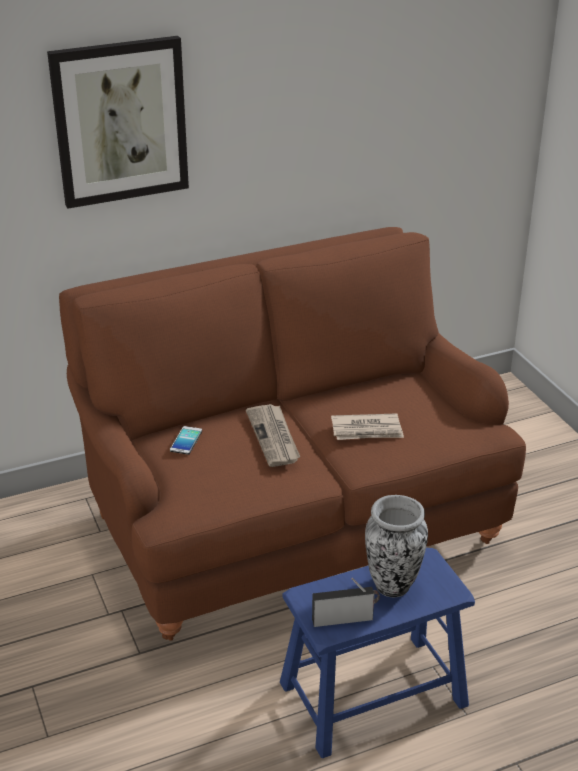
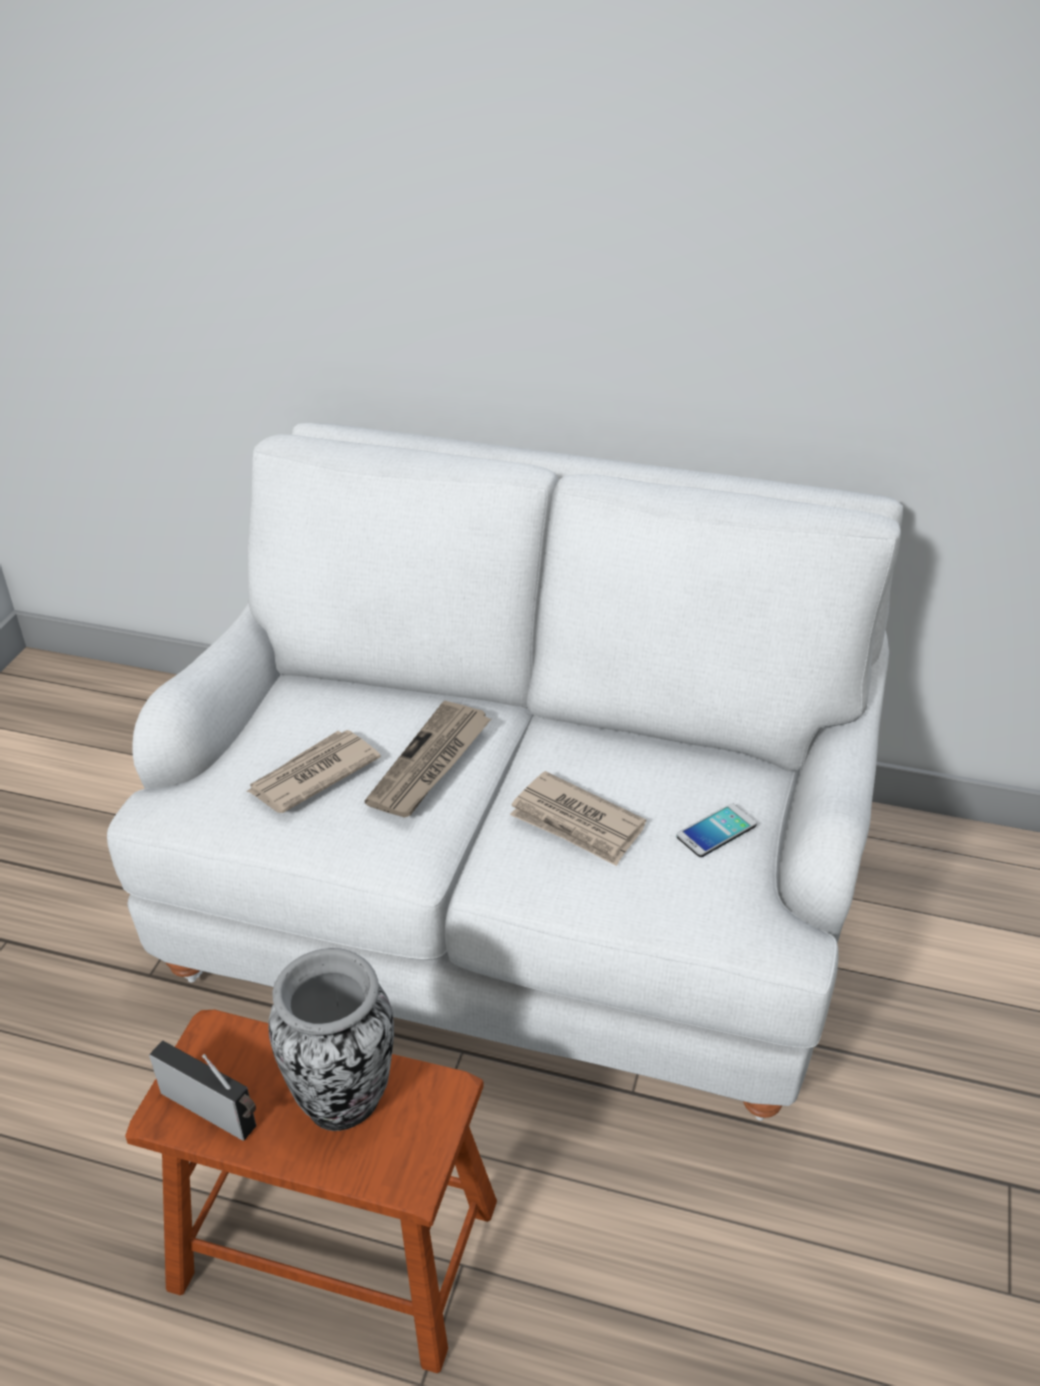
camera: 40 degrees right, 5 degrees up
picture [47,36,189,208] -> none
brown sofa [59,227,526,641] -> white sofa [107,423,903,1121]
phone [170,426,202,455] -> phone moved to [677,803,757,857]
blue stool [280,548,475,758] -> brown stool [125,1010,497,1373]
none -> newspaper [246,730,381,813]

